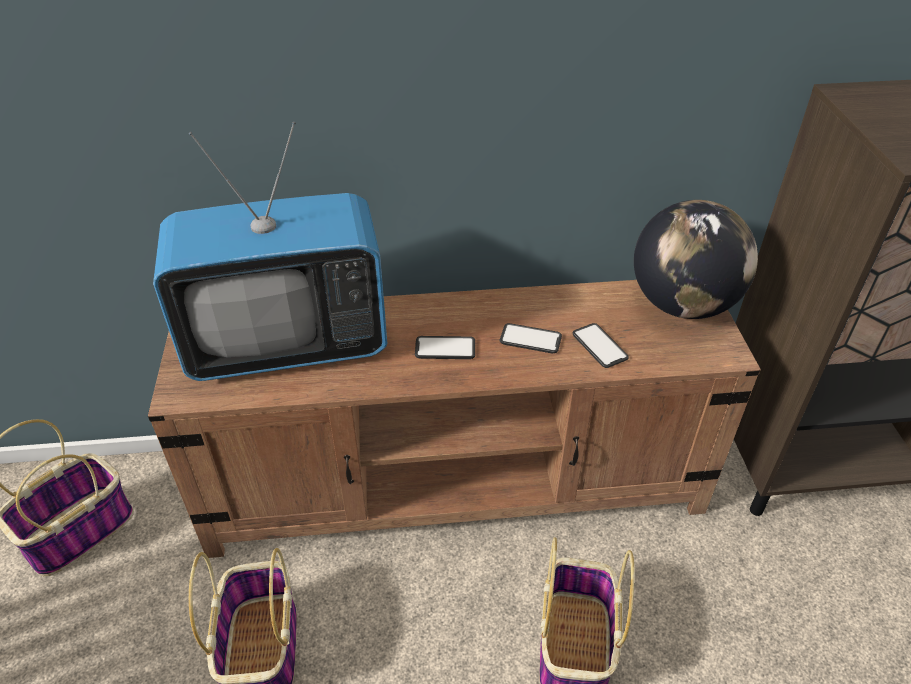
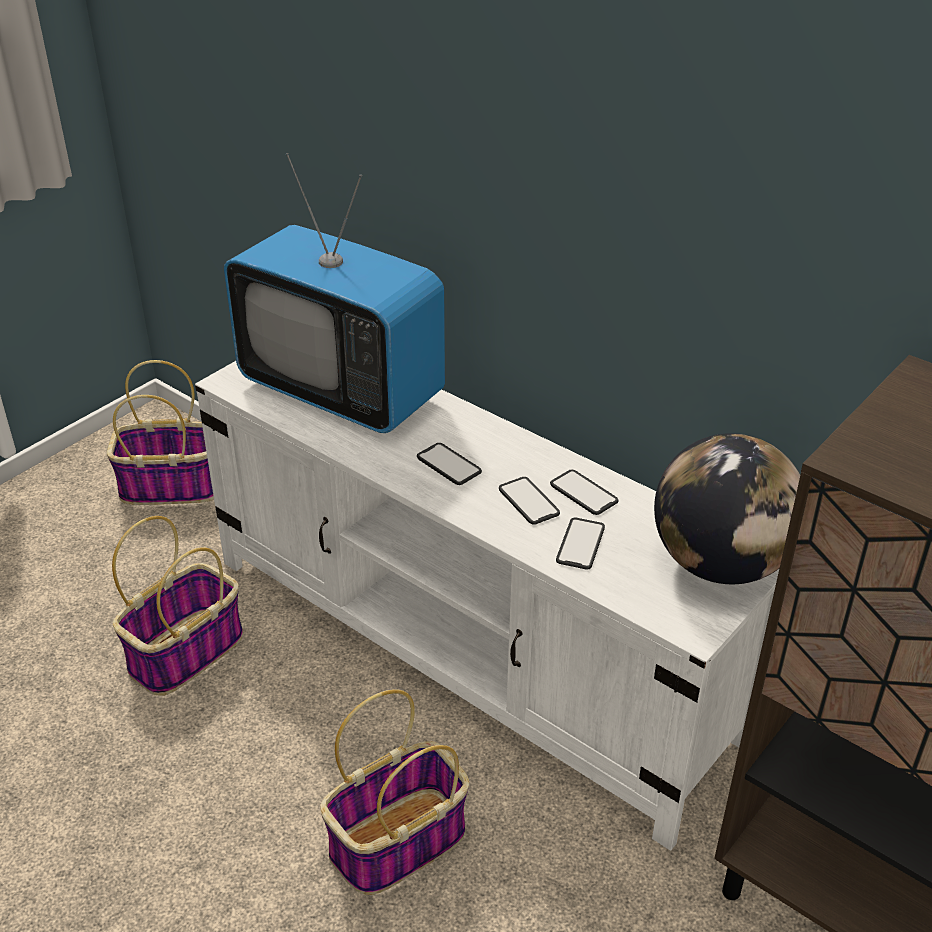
camera: 45 degrees right, 5 degrees down
brown tv stand [148,280,761,558] -> white tv stand [195,361,779,851]
none -> phone [550,469,619,515]

